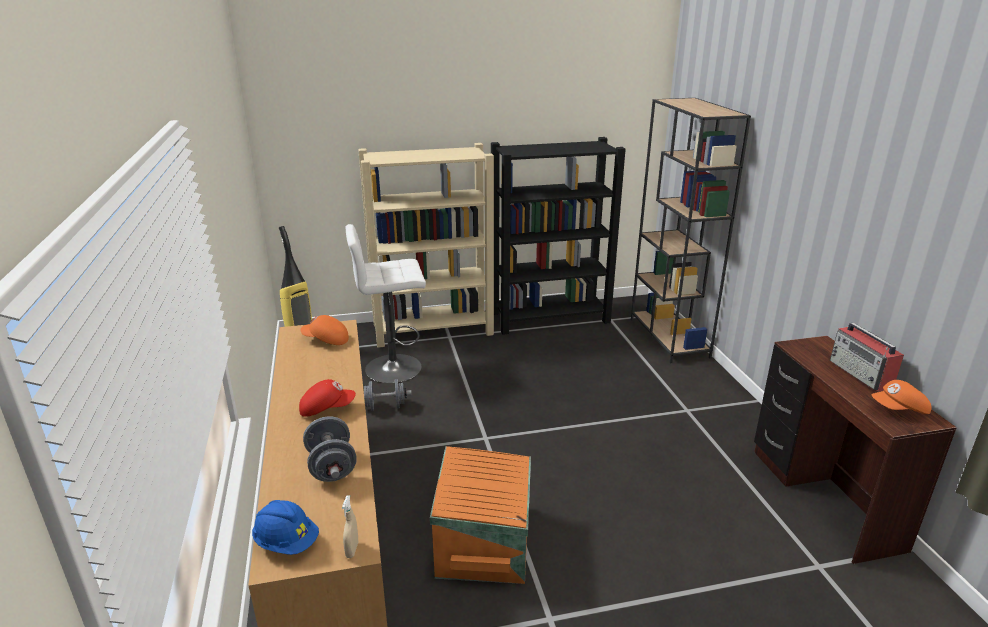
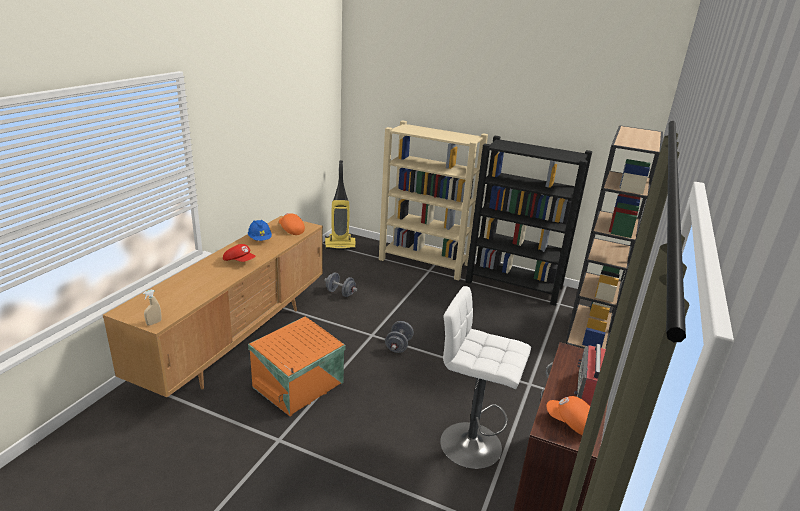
camera: 35 degrees right, 0 degrees up
blue hard hat [252,500,319,555] -> blue hard hat moved to [248,220,272,241]
grey dumbbell [303,416,357,482] -> grey dumbbell moved to [385,321,414,353]
white stool [345,224,426,383] -> white stool moved to [440,286,531,469]

